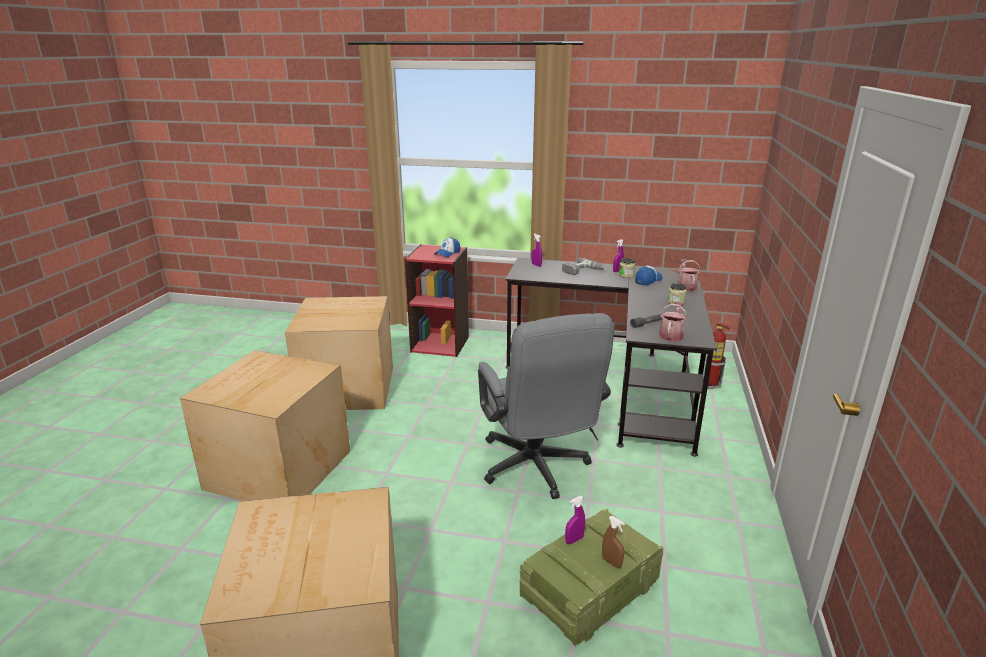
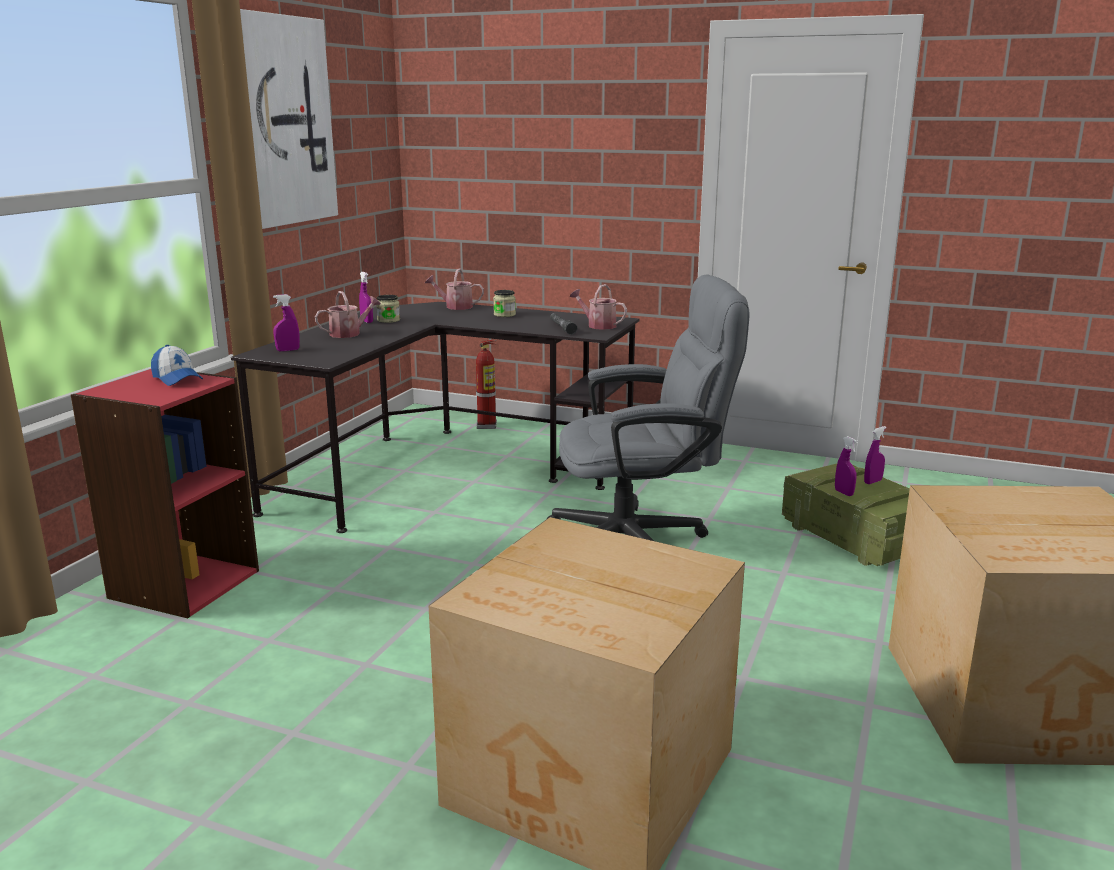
camera: 80 degrees left, 5 degrees down
cardboard box [285,296,393,410] -> none
power drill [562,258,606,275] -> watering can [315,291,381,338]
brown spray bottle [602,516,625,568] -> purple spray bottle [864,426,886,484]
cap [635,266,663,285] -> none
none -> picture [240,9,338,229]

